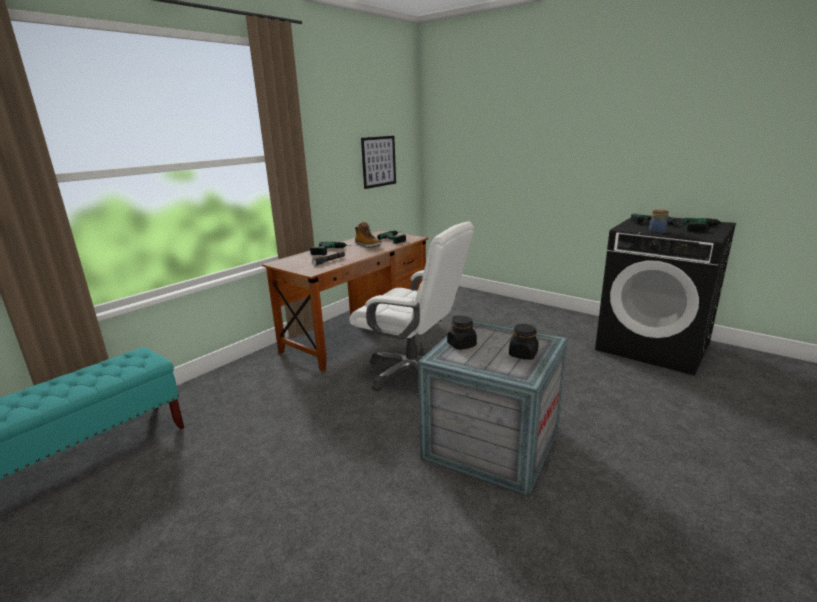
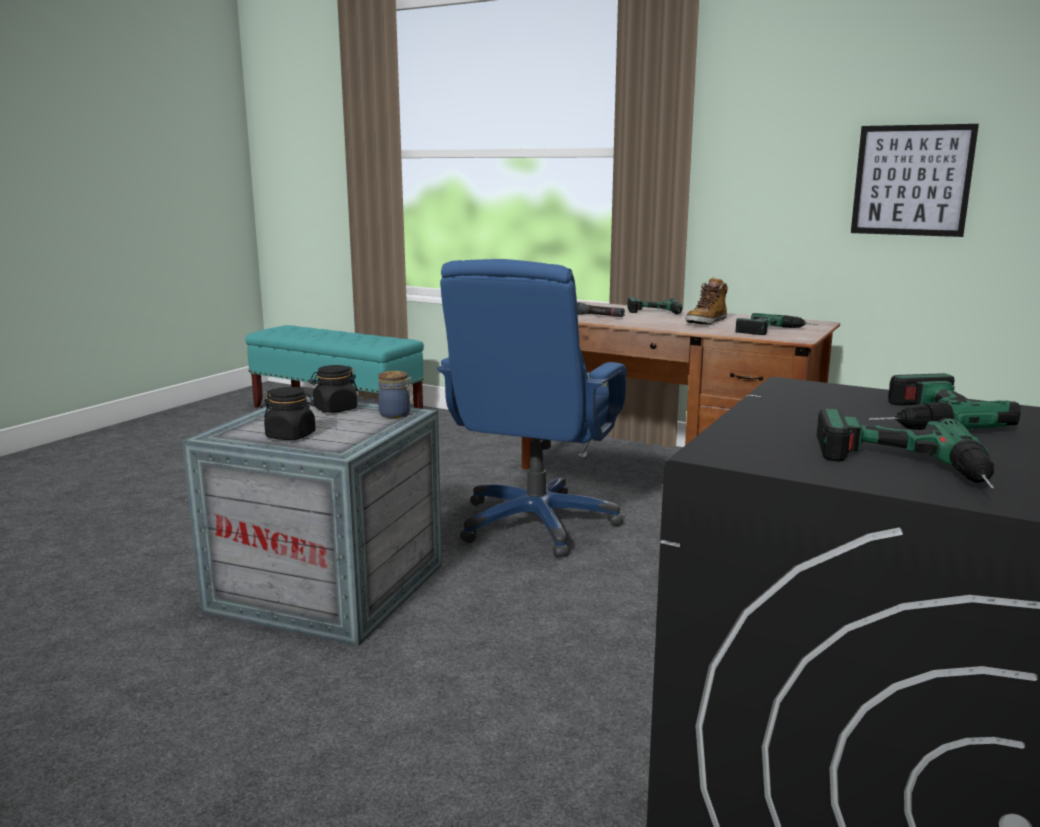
camera: 80 degrees right, 5 degrees down
white office chair [349,221,474,391] -> blue office chair [437,259,627,557]
jar [649,209,669,233] -> jar moved to [378,371,413,418]

